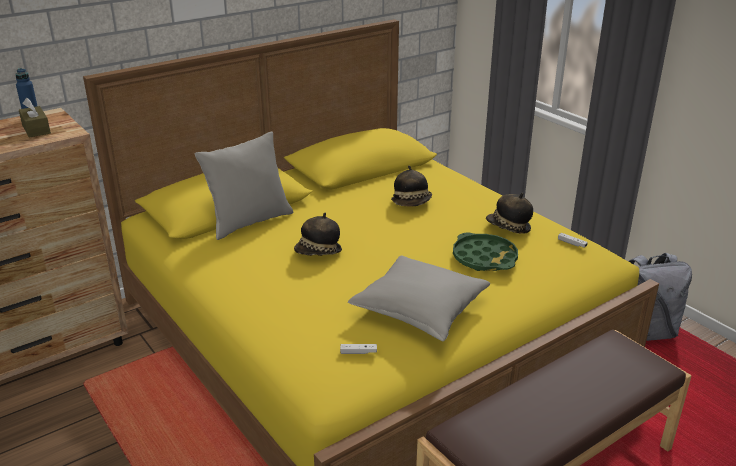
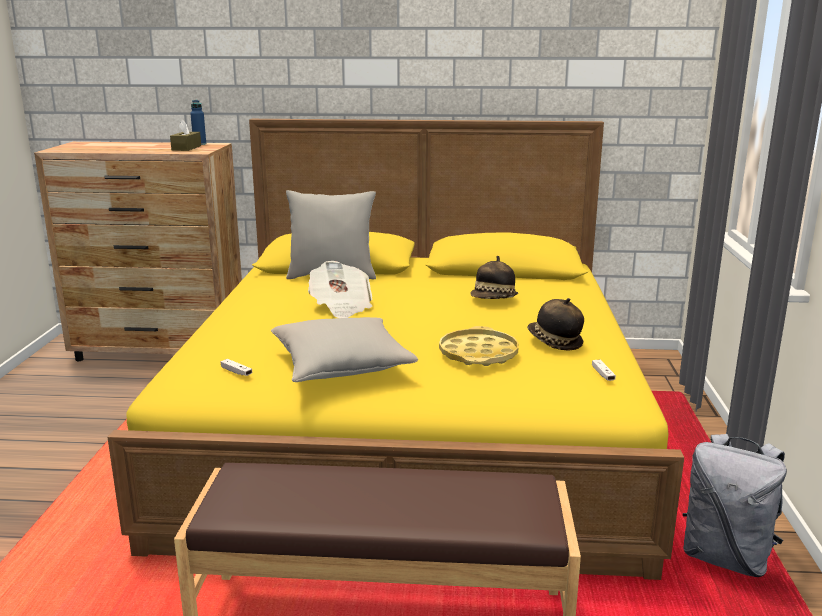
camera: 40 degrees right, 10 degrees down
hat [294,212,342,256] -> newspaper [308,261,372,318]
green tray [453,232,518,271] -> yellow tray [439,326,519,366]

